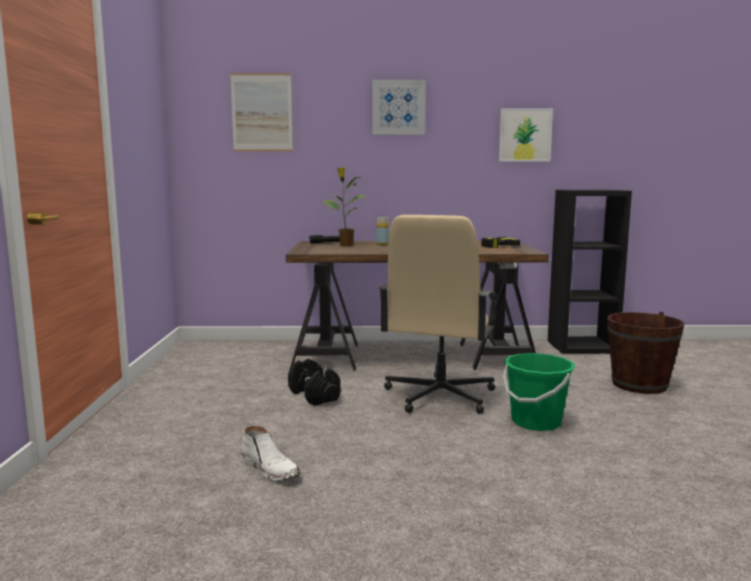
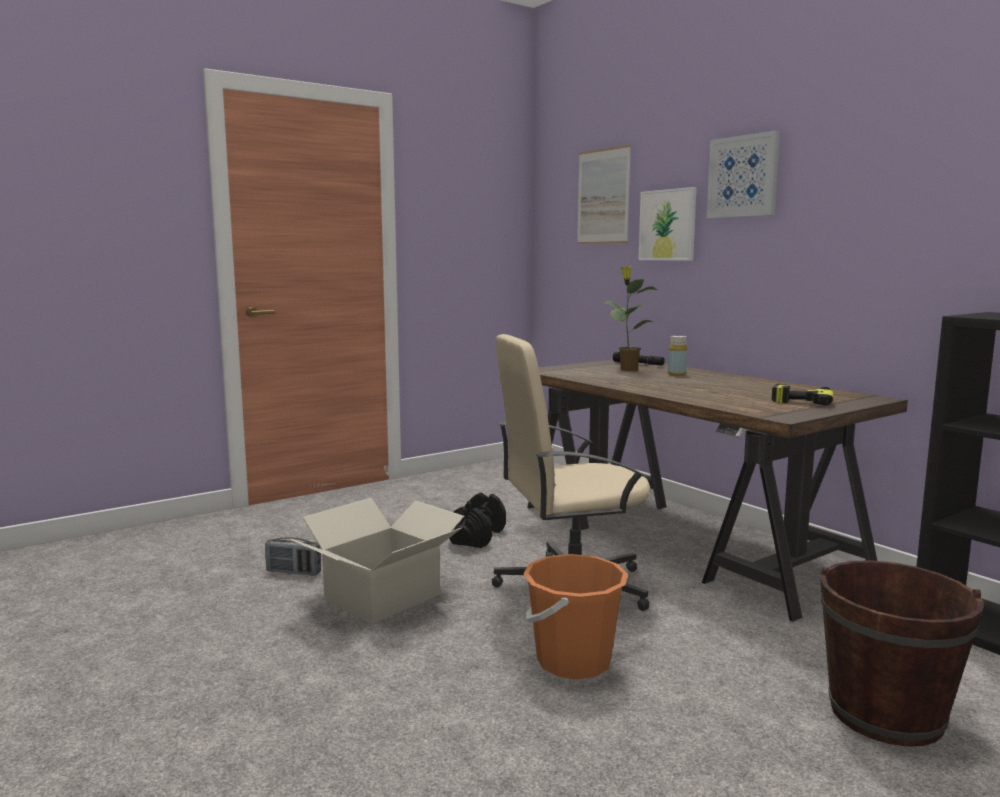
camera: 55 degrees right, 0 degrees up
white boot [241,426,300,481] -> radio [265,537,321,576]
picture [499,109,553,161] -> picture moved to [638,187,697,261]
green bucket [503,353,575,431] -> orange bucket [523,554,628,679]
none -> cardboard box [290,498,464,624]

